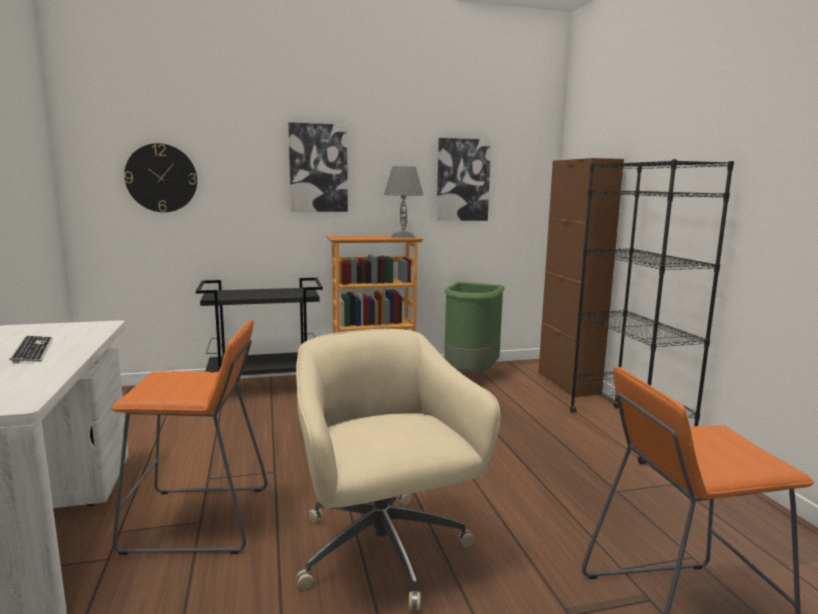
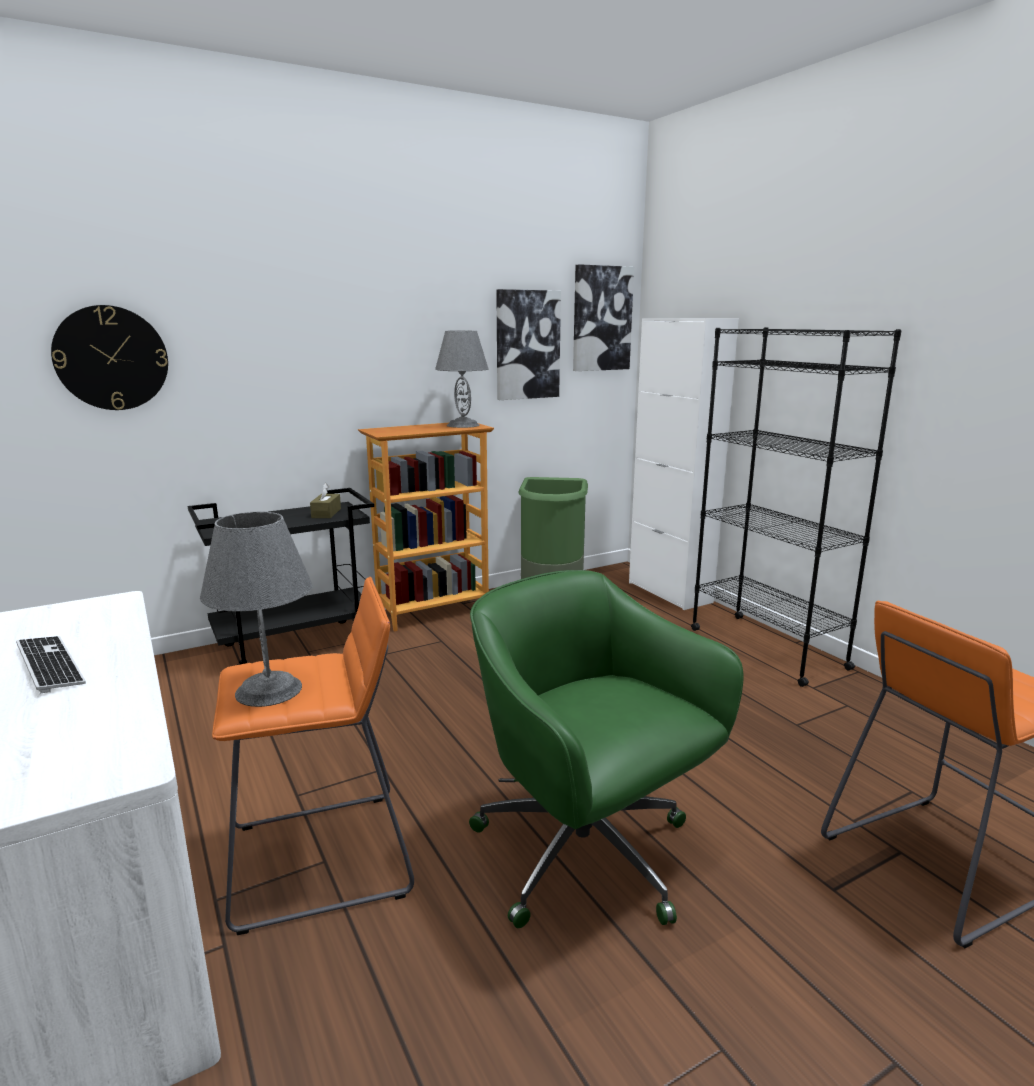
camera: 15 degrees left, 5 degrees up
picture [288,122,348,212] -> picture moved to [573,264,634,371]
beige office chair [296,329,500,610] -> green office chair [469,570,744,928]
brown cabinet [538,158,624,397] -> white cabinet [629,318,739,610]
none -> grey table lamp [200,511,312,707]
none -> brown tissue box [310,483,341,518]

